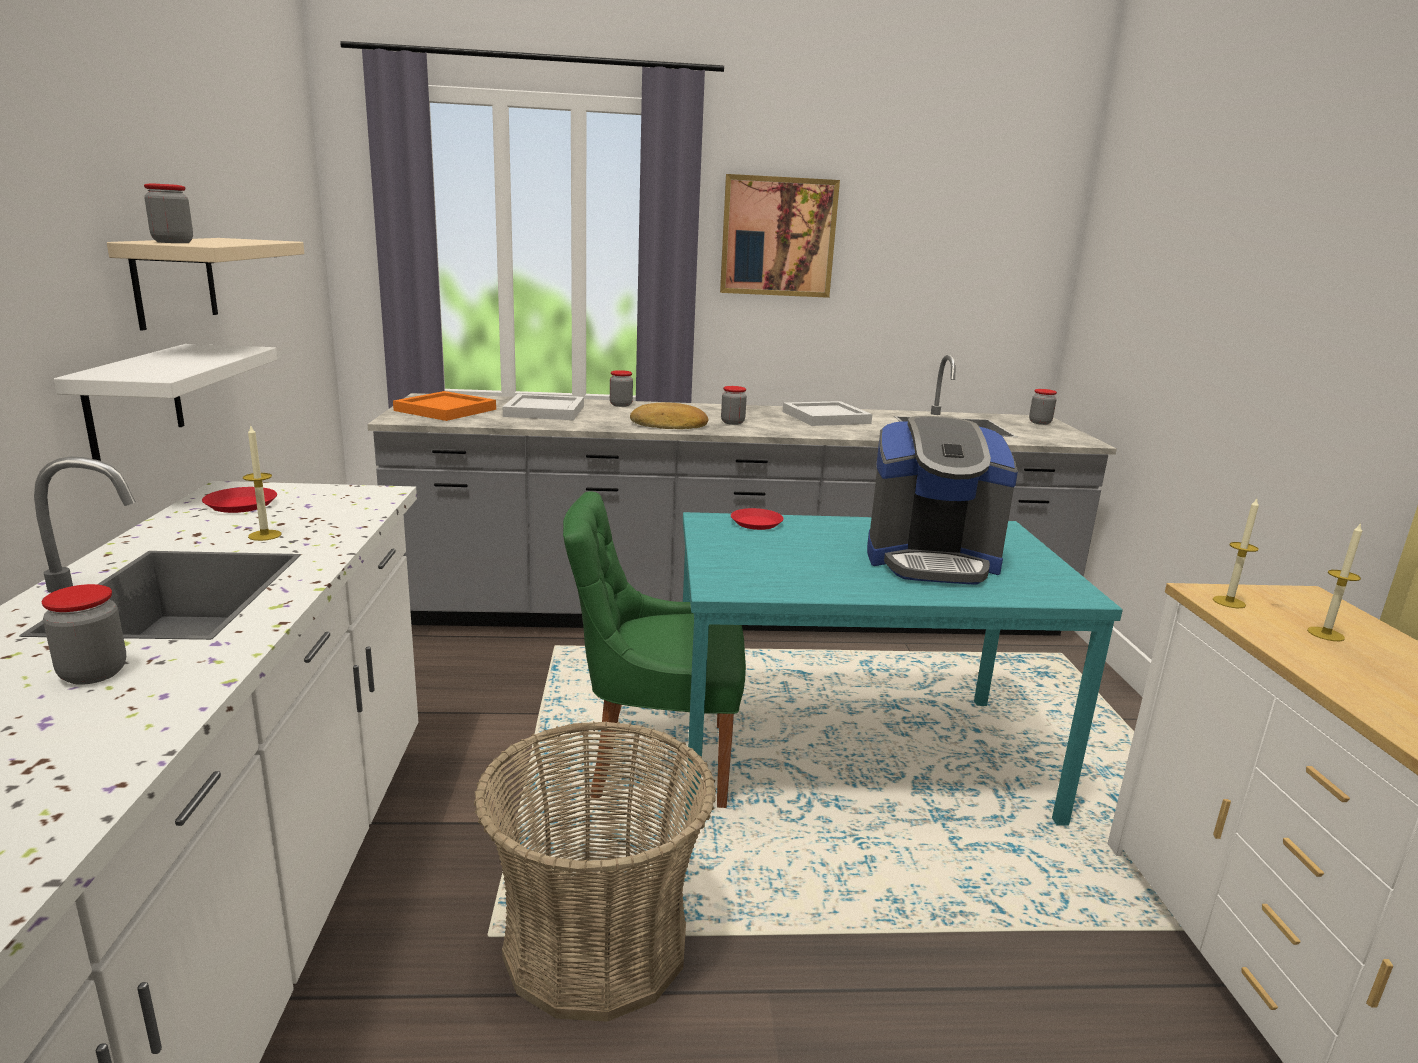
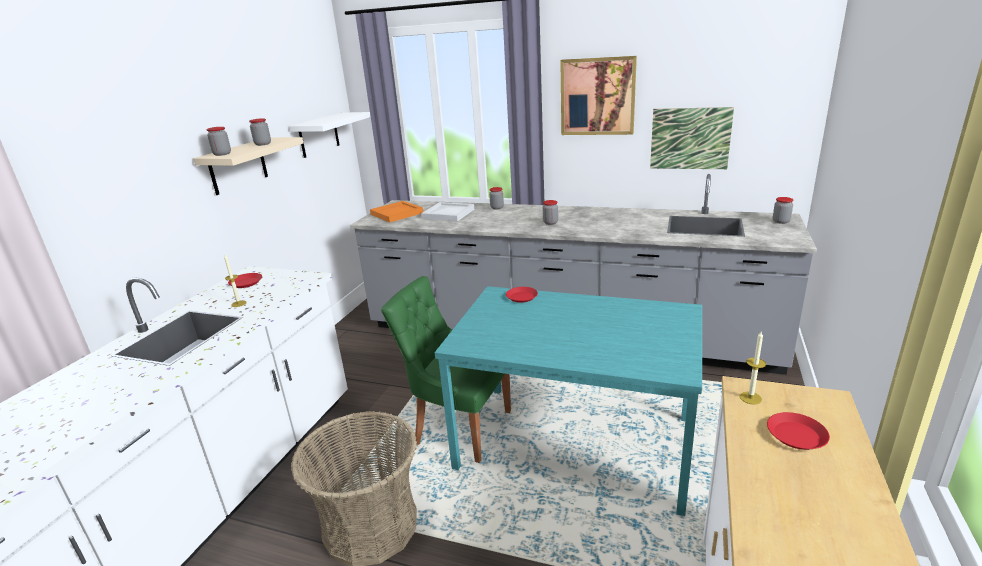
camera: 25 degrees right, 5 degrees up
jar [41,584,126,685] -> jar moved to [249,118,271,146]
white shelf [54,344,277,461] -> white shelf moved to [289,112,371,158]
bread [630,403,708,429] -> none
white tray [783,401,873,426] -> none
coffee machine [867,416,1018,585] -> none
candle [1307,522,1362,641] -> red plate [767,412,830,450]
none -> picture [650,107,734,169]

